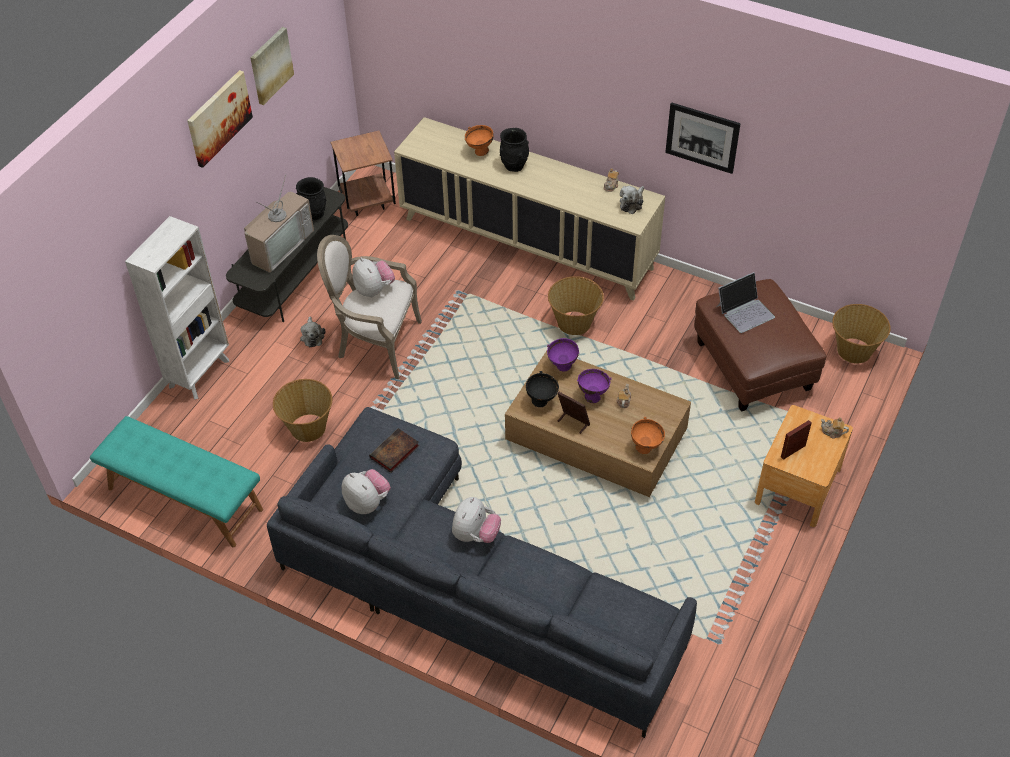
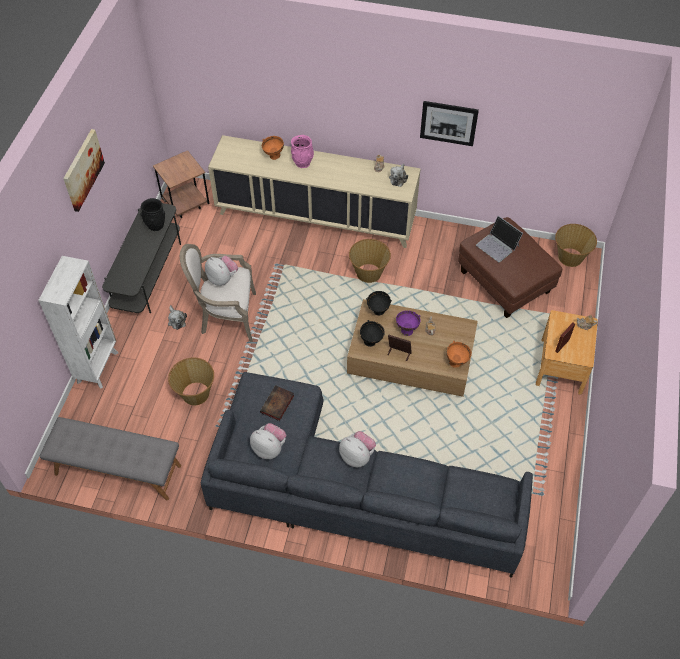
camera: 15 degrees left, 5 degrees up
turquoise bench [90,416,263,547] -> grey bench [40,417,181,501]
television [244,175,314,273] -> none
picture [250,27,294,105] -> none
plush toy [452,497,501,543] -> plush toy turned 60 degrees counterclockwise [339,431,376,467]
black vase [500,128,529,172] -> pink vase [291,135,314,168]
purple bowl [547,338,579,372] -> black bowl [366,291,392,315]
laptop [717,272,775,333] -> laptop turned 90 degrees clockwise [476,216,523,262]

